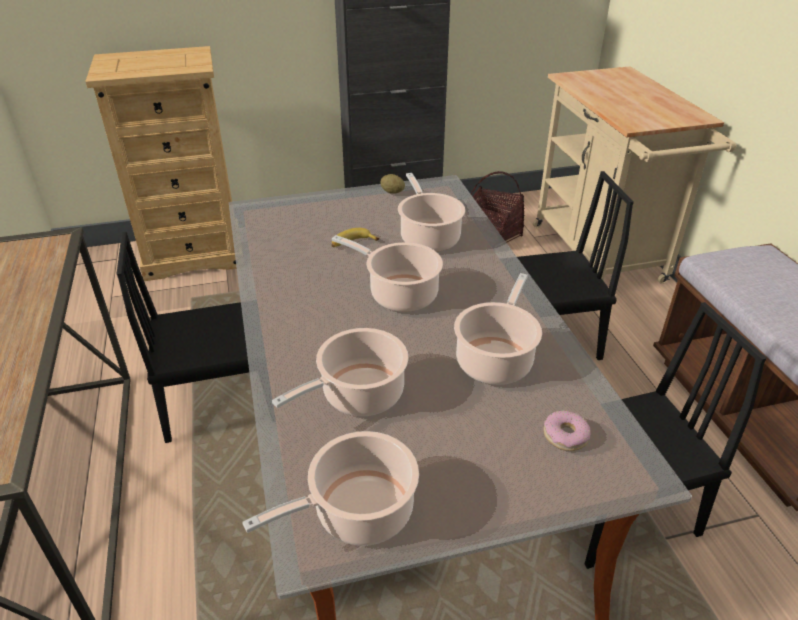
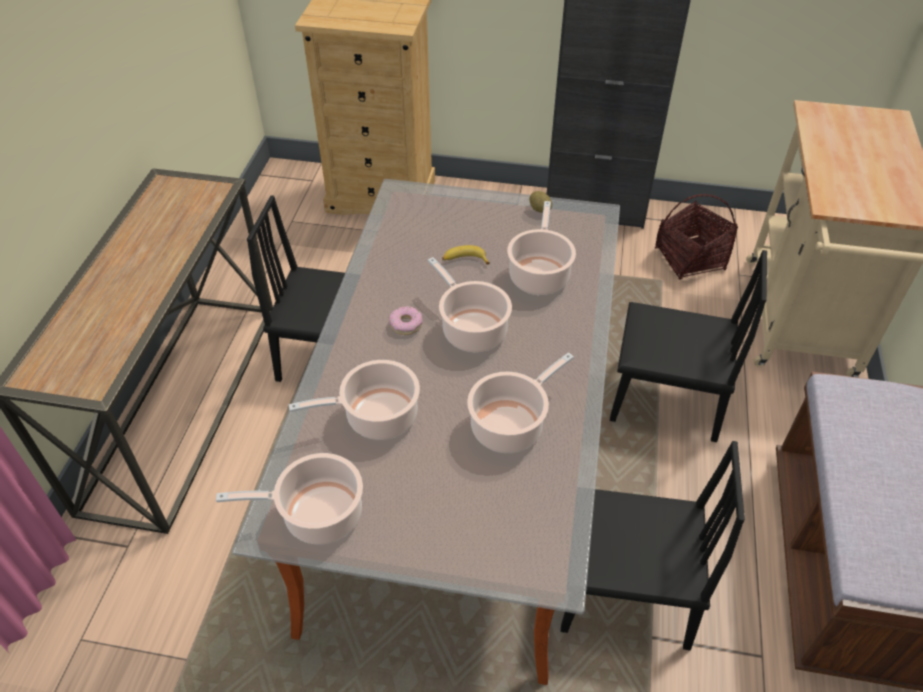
camera: 25 degrees right, 10 degrees up
donut [544,410,590,451] -> donut moved to [389,306,423,335]

